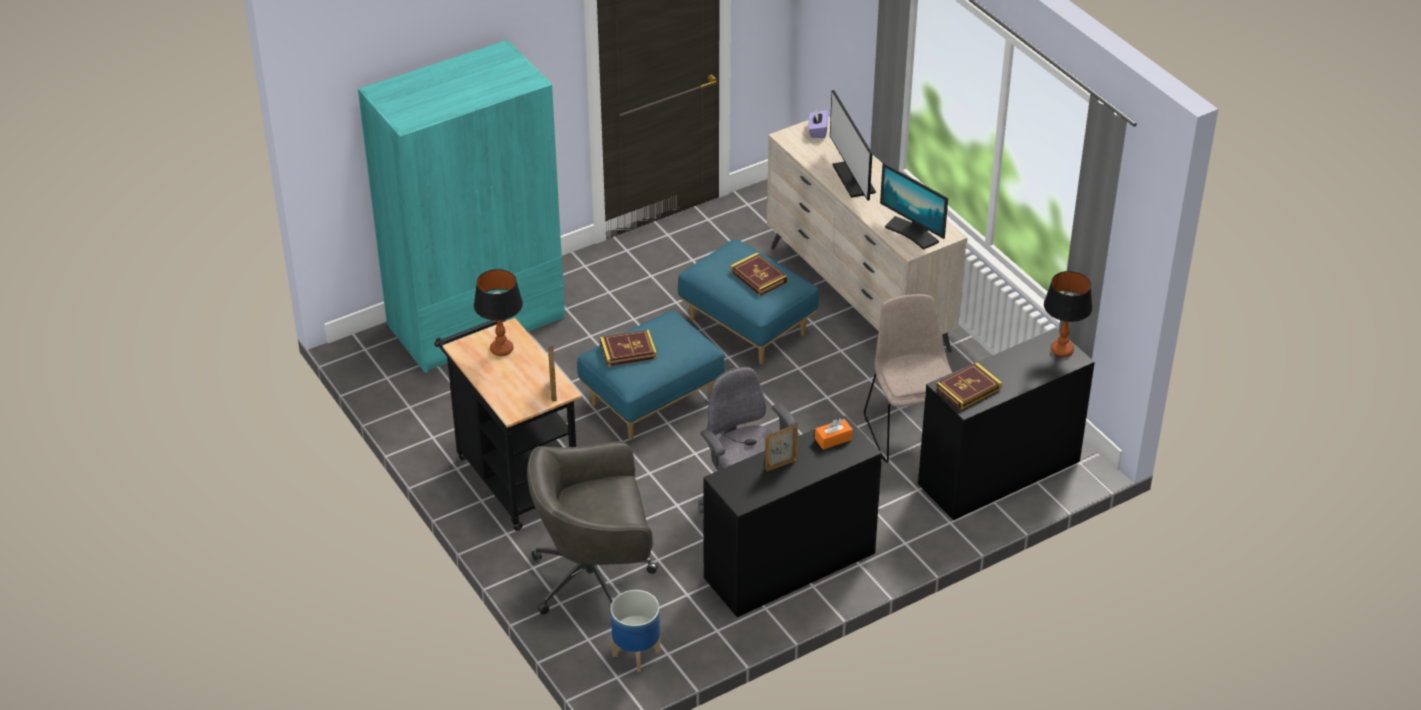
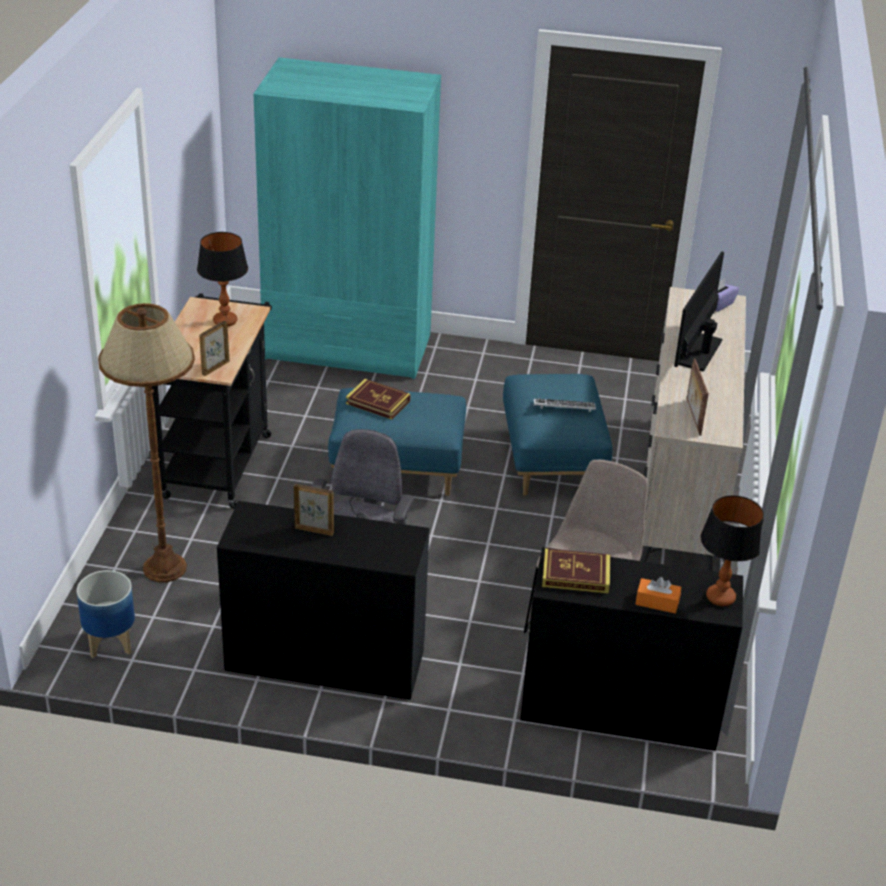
camera: 40 degrees right, 5 degrees down
grey office chair [527,441,658,615] -> brown floor lamp [98,303,195,582]
book [730,253,787,296] -> keyboard [534,398,596,412]
orange tissue box [815,419,853,450] -> orange tissue box moved to [635,577,681,614]
monitor [880,163,948,250] -> picture frame [687,358,709,436]

